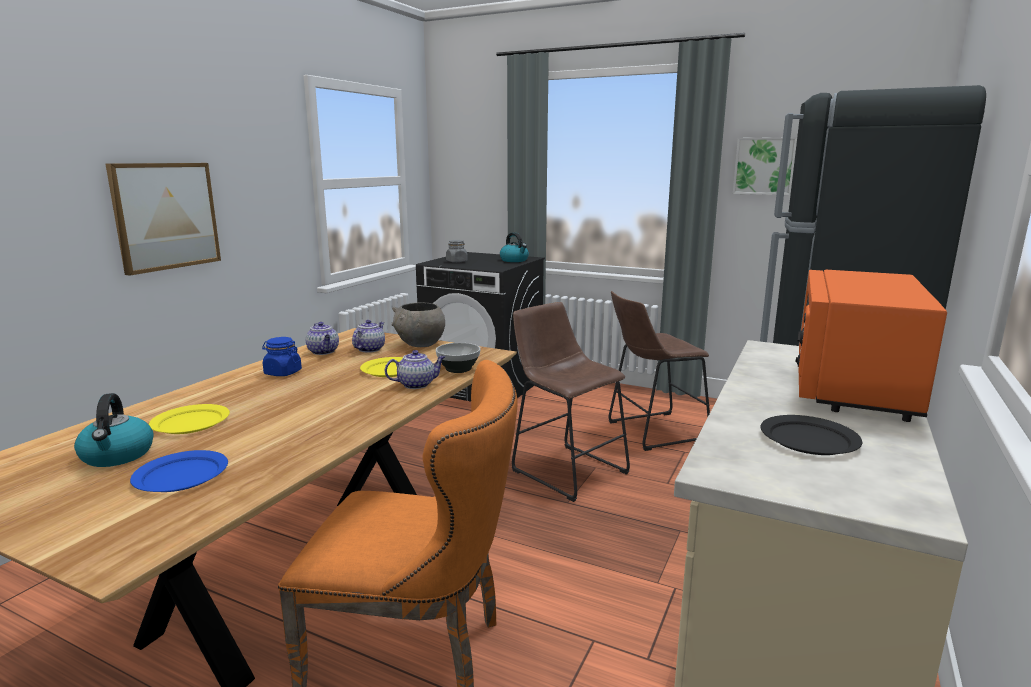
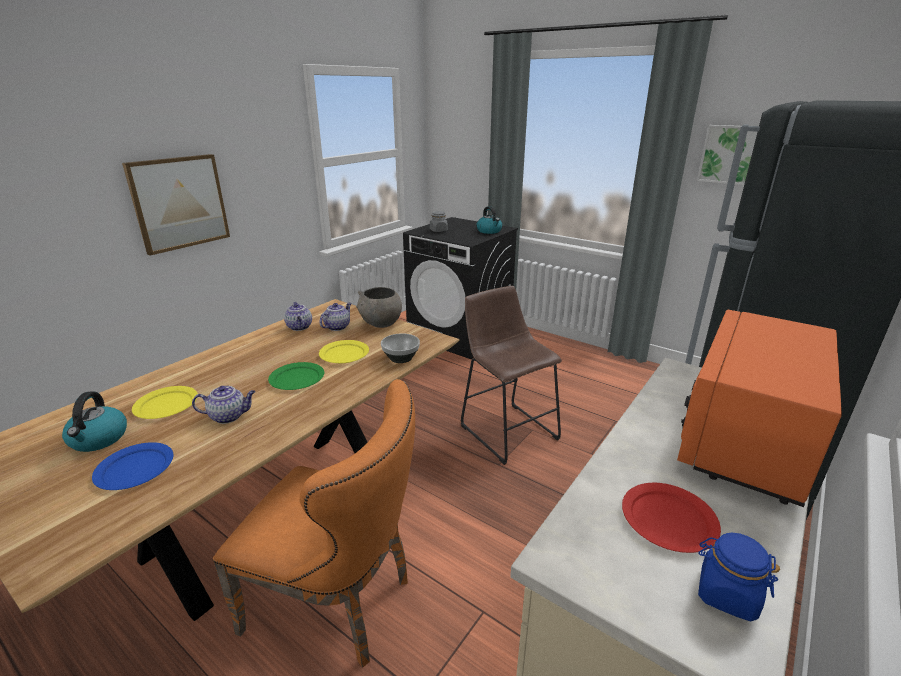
camera: 10 degrees right, 10 degrees up
blue jar [262,337,302,376] -> blue jar moved to [698,533,780,622]
teapot [385,350,445,389] -> teapot moved to [192,386,256,424]
brown stool [609,291,710,451] -> none
black plate [760,415,862,455] -> red plate [622,483,721,553]
none -> green plate [268,362,324,390]

